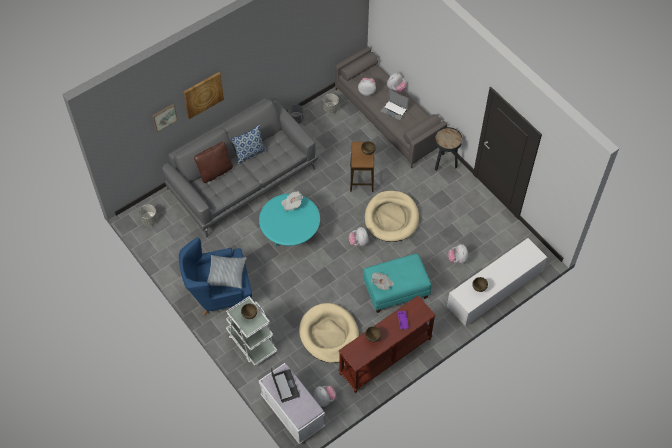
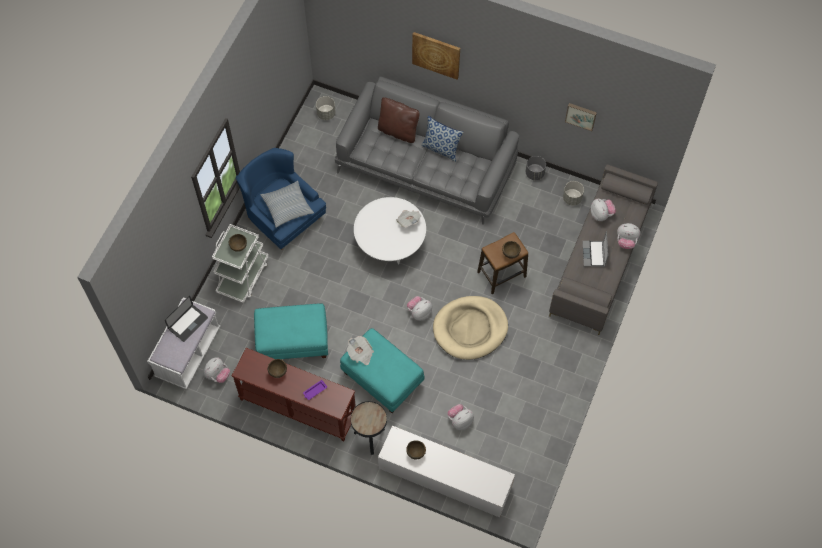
camera: 60 degrees right, 5 degrees up
picture [152,104,178,132] -> picture moved to [565,103,597,131]
turquoise coffee table [259,194,320,247] -> white coffee table [354,197,426,265]
beige dog bed [299,303,359,363] -> turquoise ottoman [254,303,328,359]
black side table [434,127,462,171] -> black side table moved to [351,401,387,455]

